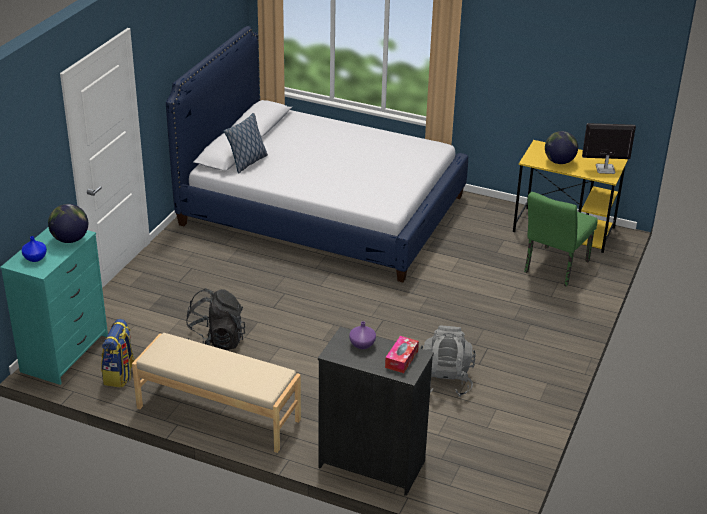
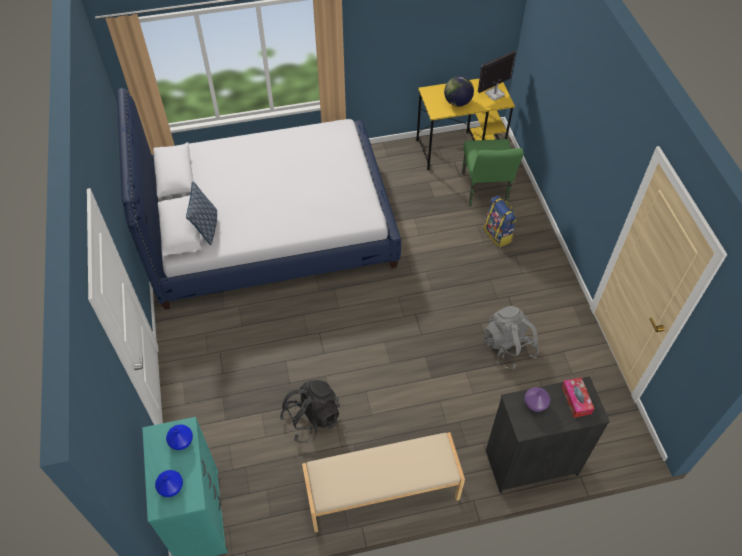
camera: 35 degrees left, 20 degrees up
globe [48,204,88,243] -> blue vase [166,424,193,450]
backpack [101,319,135,388] -> backpack moved to [484,196,516,247]

